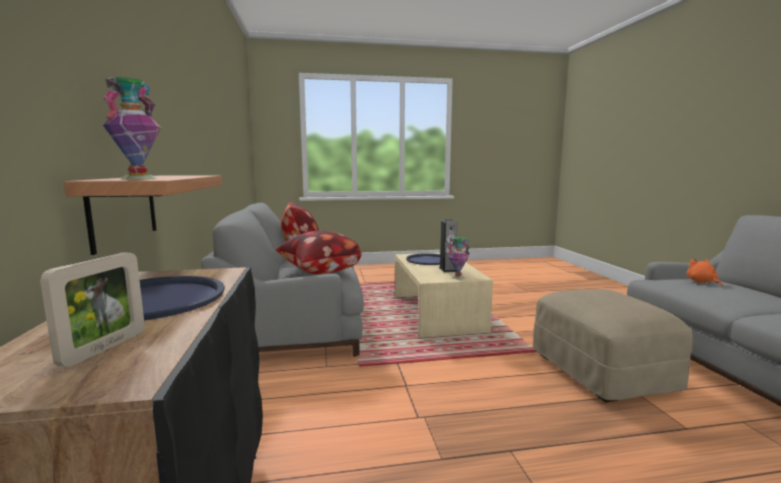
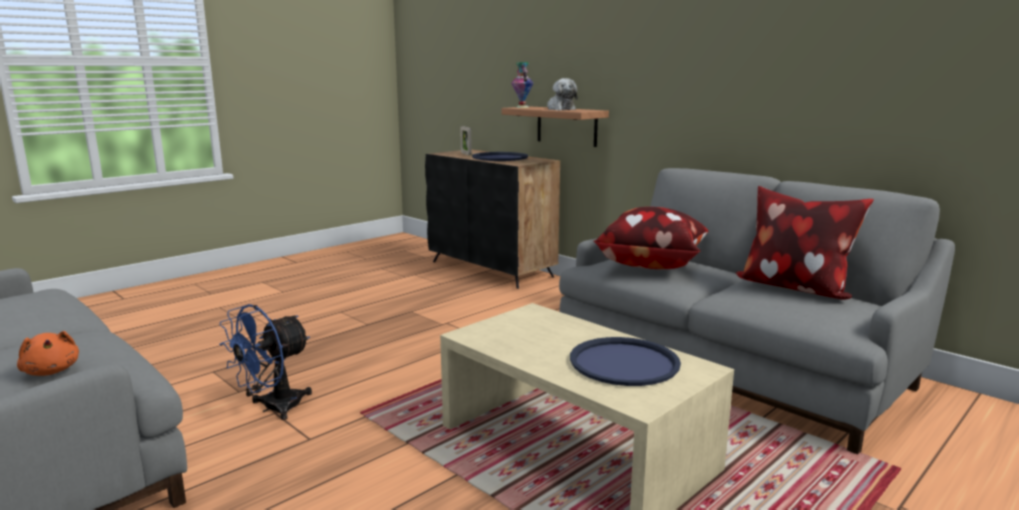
camera: 145 degrees right, 5 degrees up
speaker [439,219,457,272] -> none
vase [448,237,470,279] -> none
beige ottoman [533,289,694,403] -> blue fan [219,304,312,420]
none -> plush toy [547,78,578,110]

